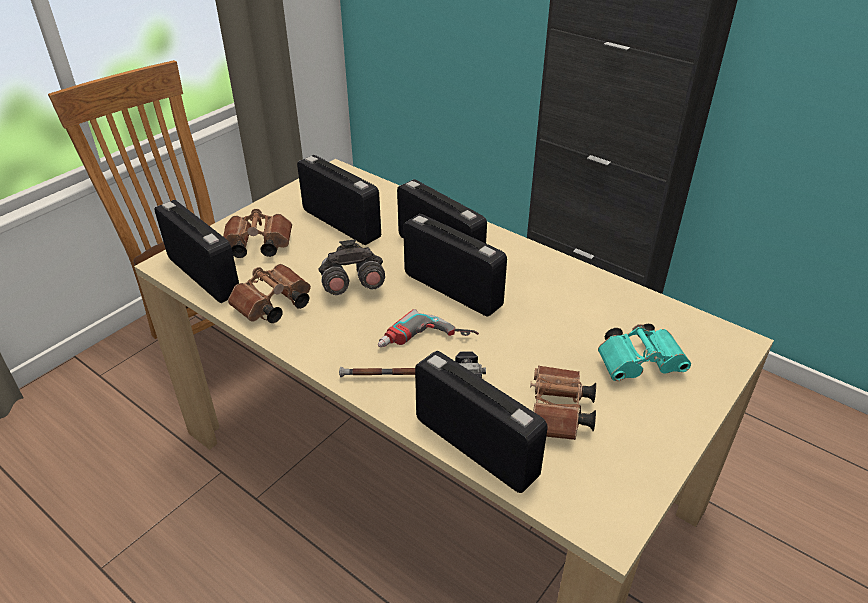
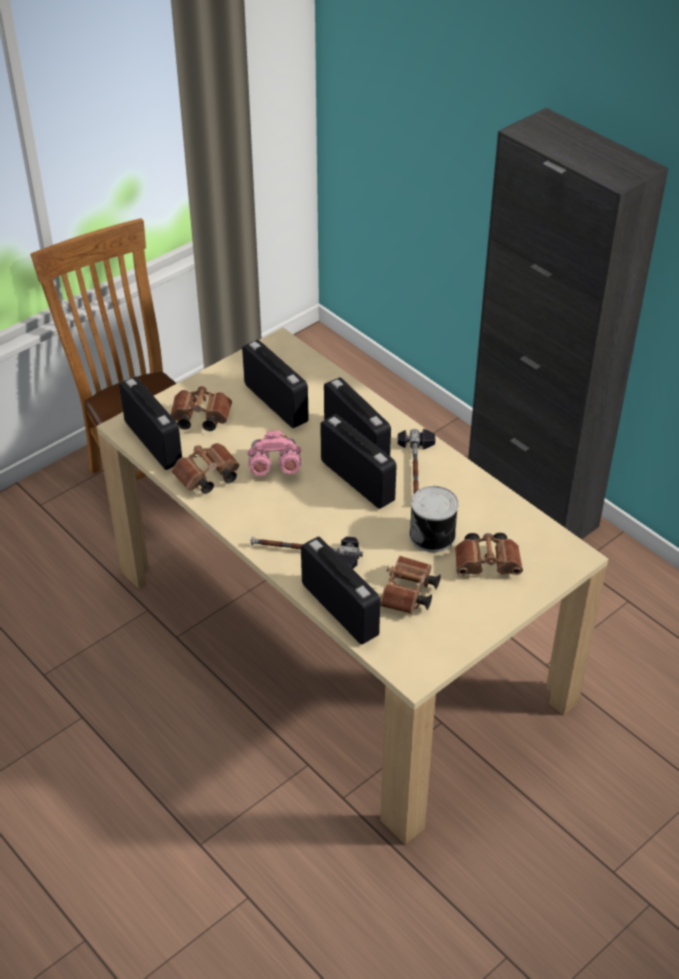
camera: 10 degrees right, 5 degrees up
grey binoculars [319,239,385,295] -> pink binoculars [247,430,301,476]
power drill [378,309,479,347] -> none
turquoise binoculars [598,324,691,381] -> brown binoculars [455,533,523,576]
none -> hammer [398,428,435,493]
none -> can [409,486,459,552]

